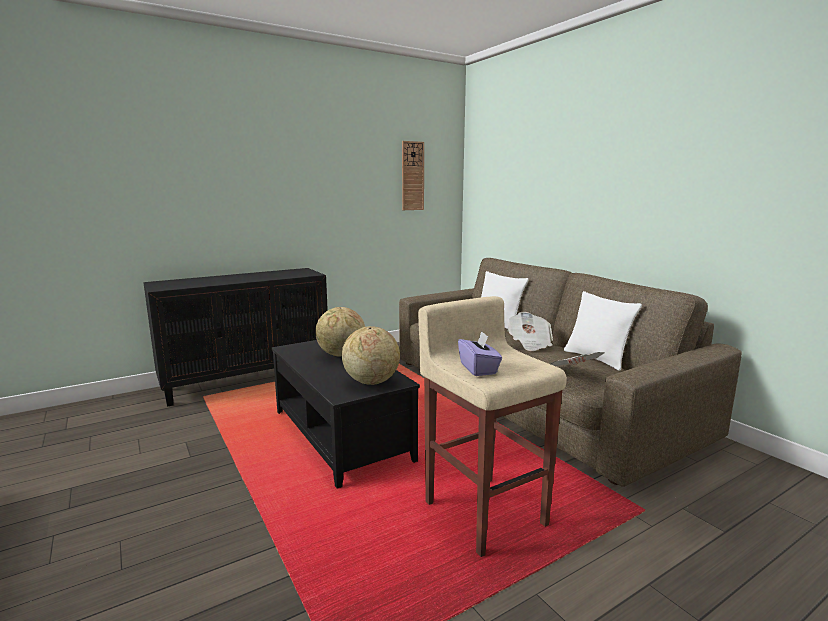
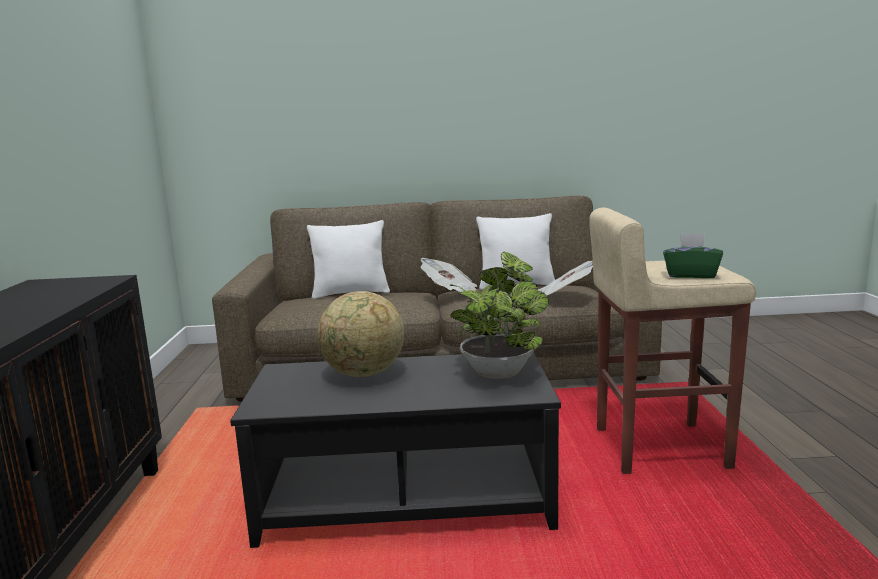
camera: 60 degrees left, 0 degrees up
globe [342,326,400,385] -> potted plant [450,252,548,379]
wall clock [402,141,424,210] -> none
purple tissue box [458,331,502,376] -> green tissue box [663,233,723,278]

